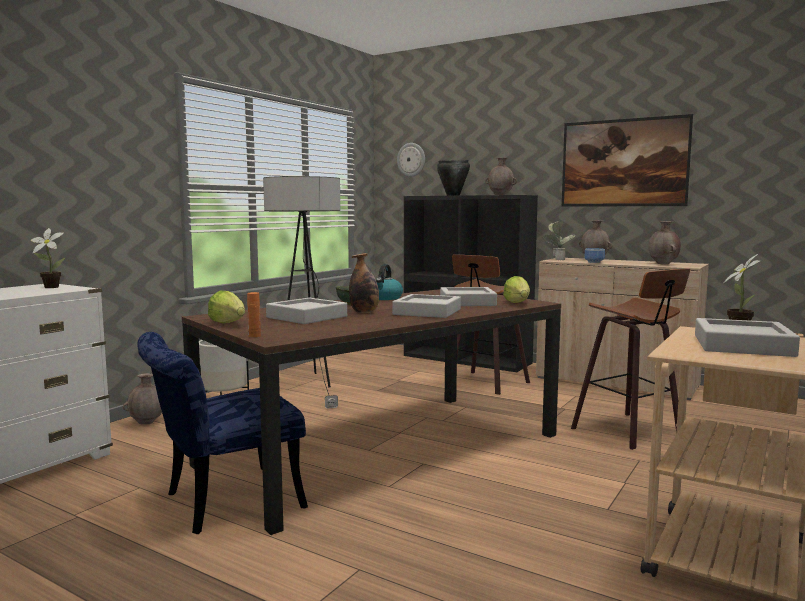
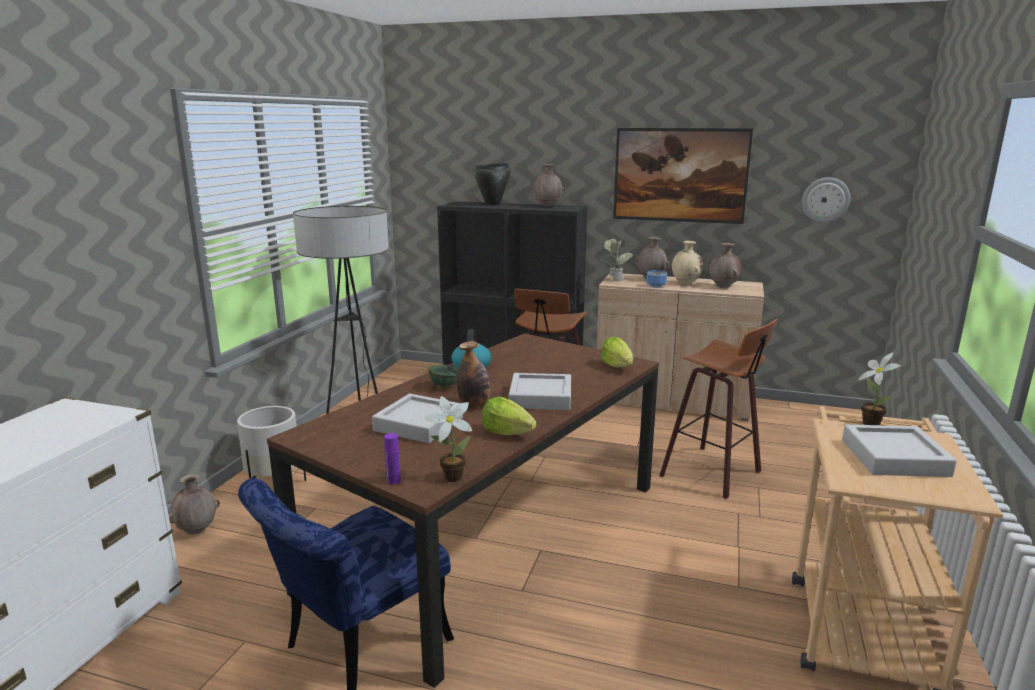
camera: 15 degrees left, 10 degrees up
potted plant [31,228,65,288] -> potted plant moved to [424,396,472,482]
lettuce [208,290,245,324] -> lettuce moved to [482,397,536,435]
orange bottle [247,292,261,337] -> purple bottle [384,433,401,485]
wall clock [397,143,425,177] -> wall clock moved to [802,177,850,222]
grey tray [440,287,497,306] -> none
none -> beige vase [672,241,703,285]

